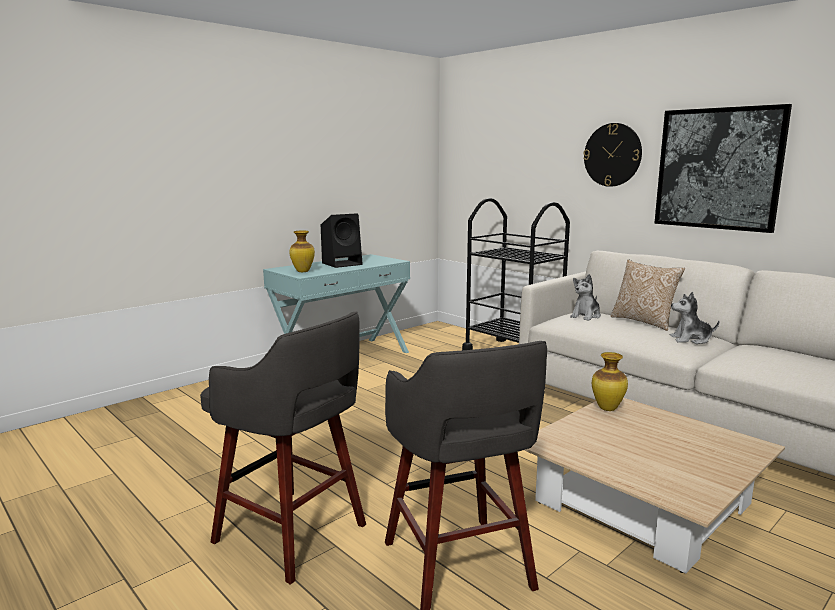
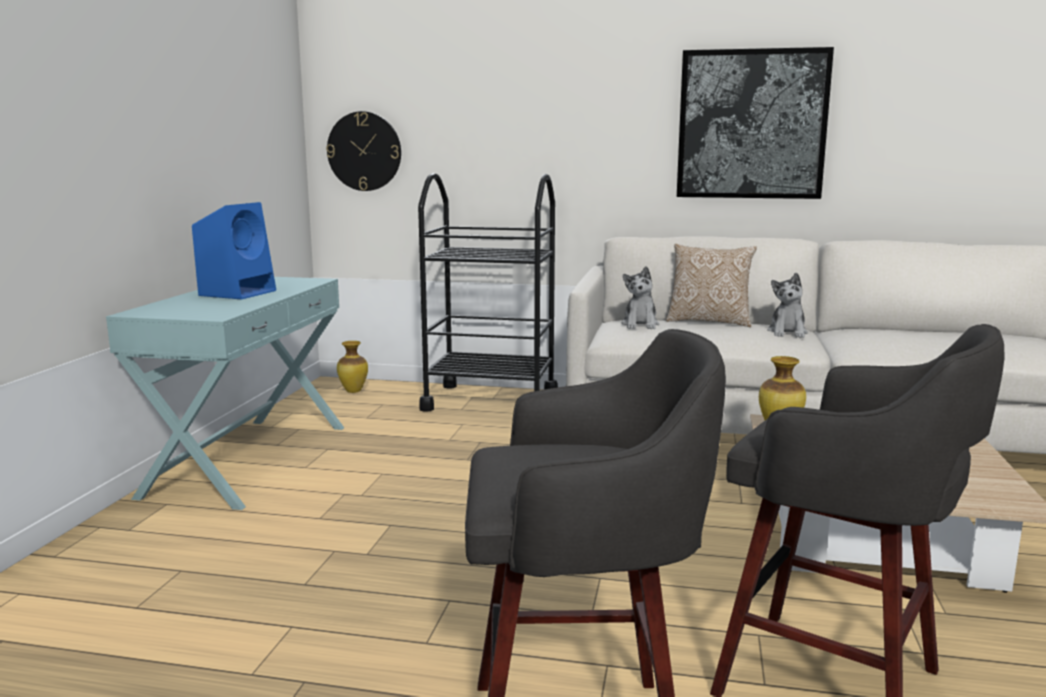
camera: 35 degrees left, 0 degrees up
vase [289,231,315,272] -> vase moved to [337,341,368,393]
black speaker [321,213,363,268] -> blue speaker [192,202,276,299]
wall clock [583,123,642,187] -> wall clock moved to [326,111,401,191]
plush toy [670,292,719,344] -> plush toy turned 45 degrees counterclockwise [767,273,808,338]

